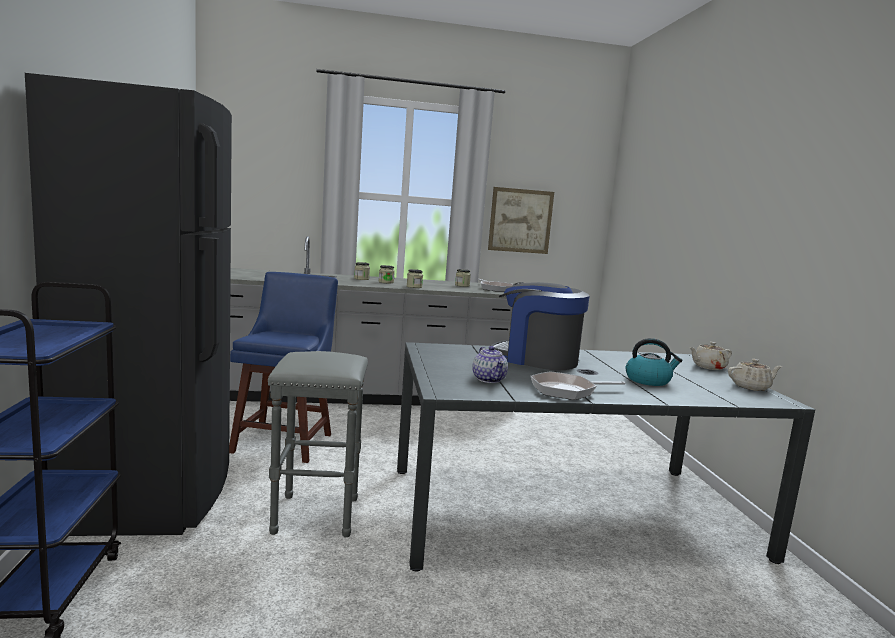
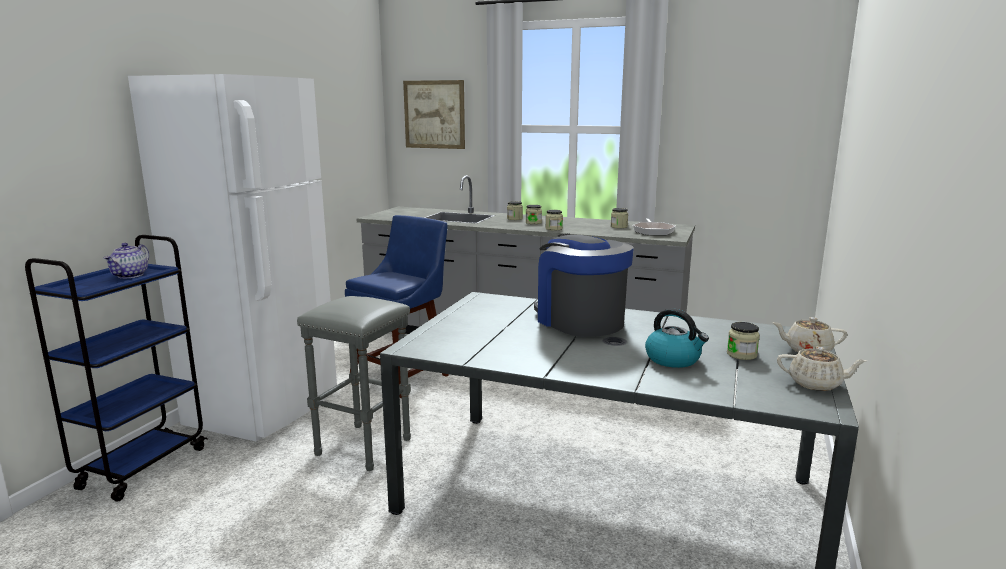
camera: 30 degrees right, 5 degrees up
black fridge [25,73,232,536] -> white fridge [128,74,337,441]
teapot [472,346,508,383] -> teapot moved to [103,243,149,278]
picture [488,187,554,254] -> picture moved to [403,80,465,149]
frying pan [530,371,626,400] -> none
none -> jar [727,322,760,360]

